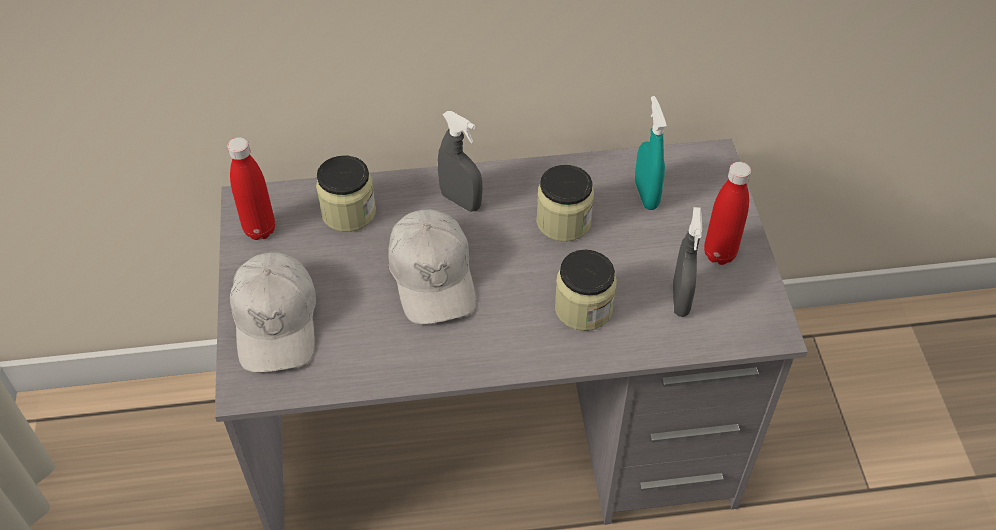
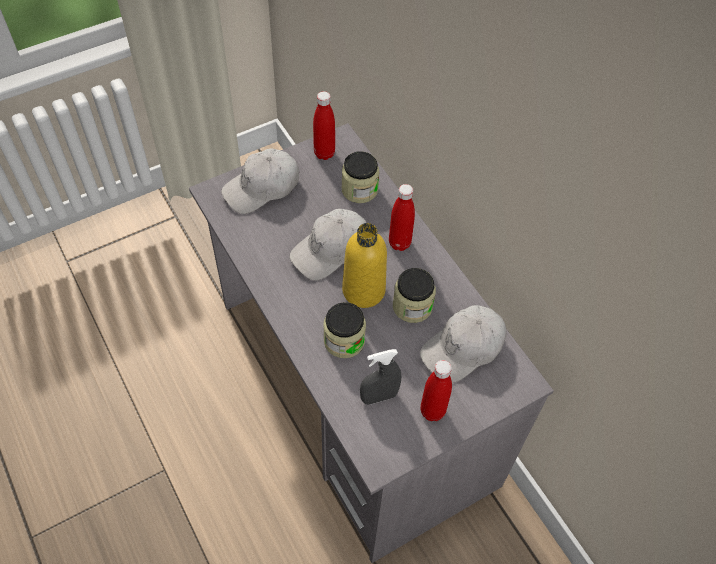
camera: 65 degrees right, 5 degrees up
grey spray bottle [438,111,483,212] -> red bottle [389,184,415,251]
turquoise spray bottle [635,96,667,210] -> white cap [420,305,506,383]
none -> yellow bottle [342,223,387,308]

